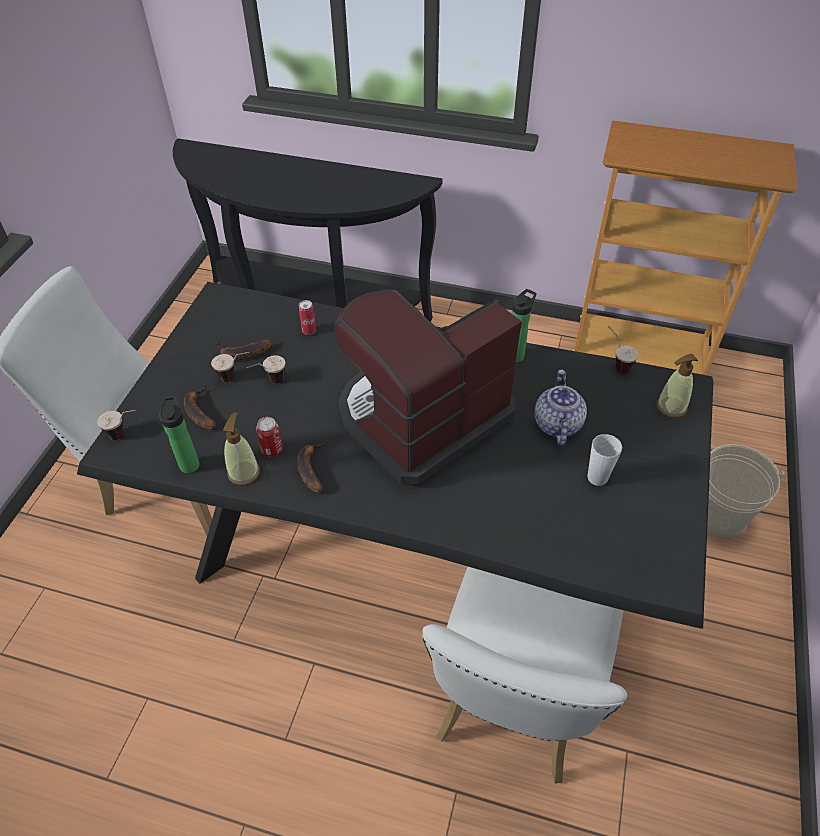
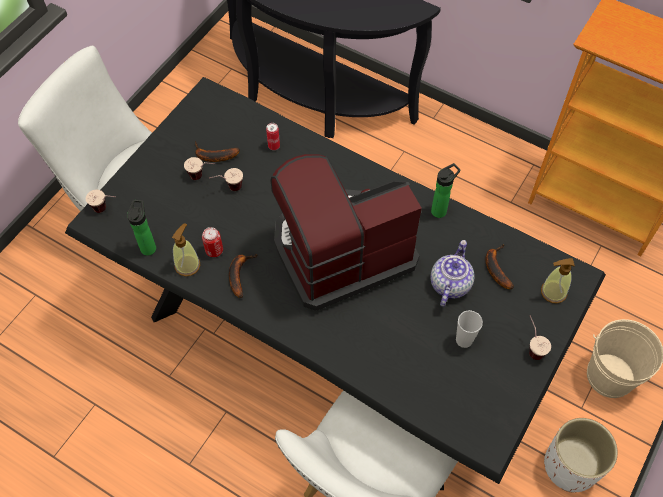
camera: 15 degrees right, 10 degrees up
banana [184,385,217,429] -> banana moved to [485,244,514,289]
cup [608,326,639,374] -> cup moved to [529,315,551,360]
none -> white planter [544,418,618,493]

